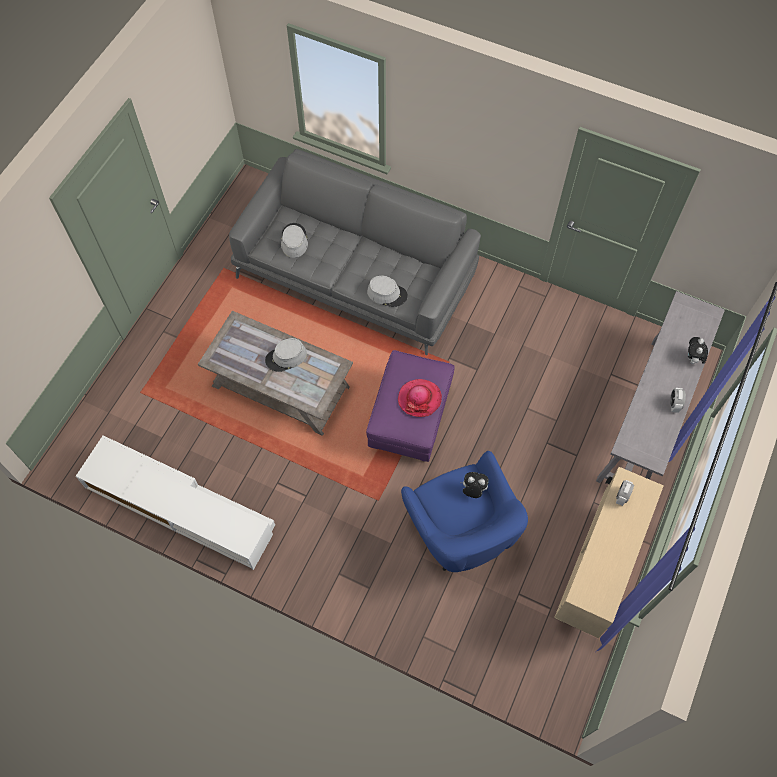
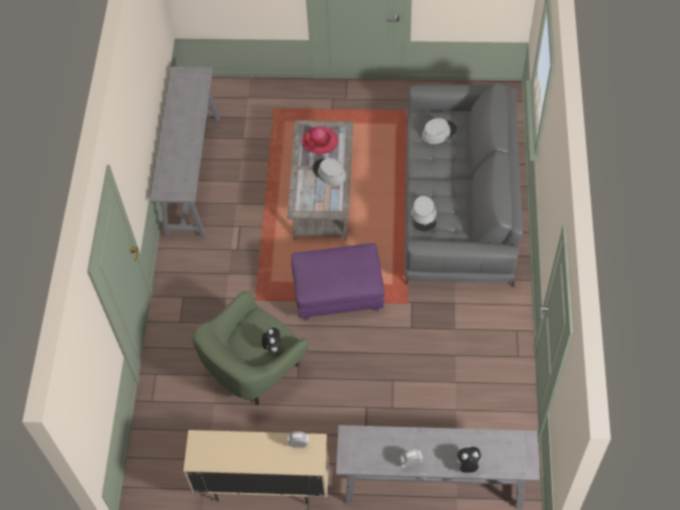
camera: 70 degrees right, 5 degrees down
white tv stand [76,436,275,570] -> grey console table [150,67,220,238]
hat [398,379,442,417] -> hat moved to [302,126,338,154]
blue armchair [401,451,528,572] -> green armchair [192,291,309,405]

